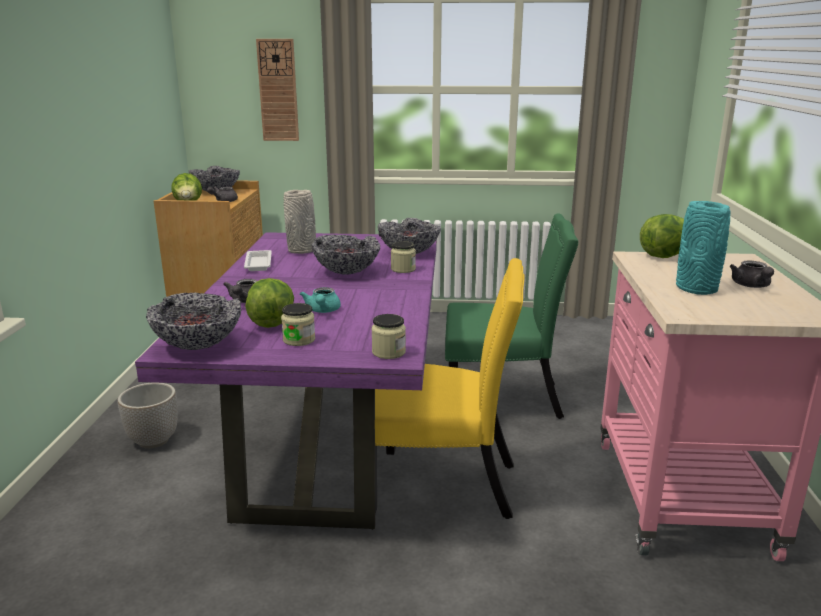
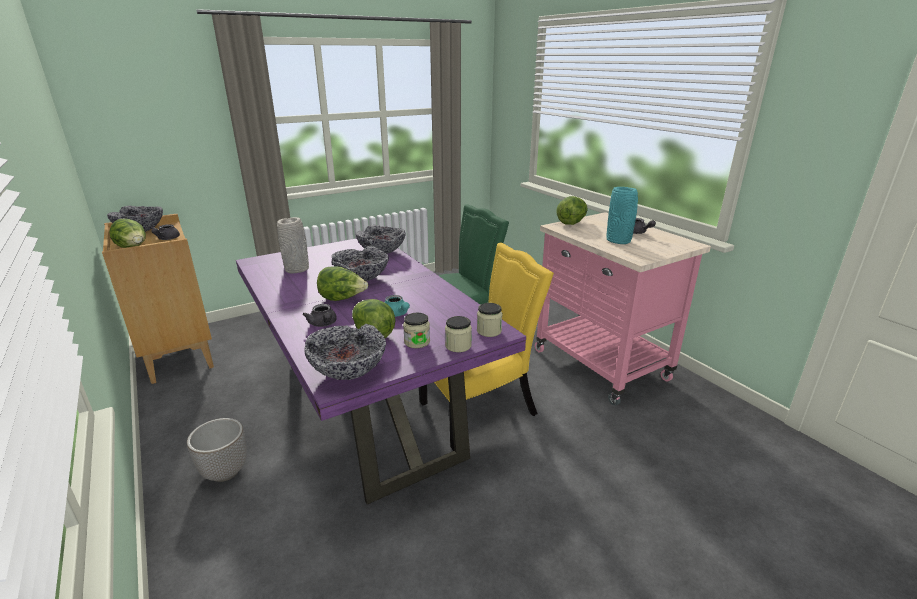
camera: 35 degrees left, 5 degrees up
white tray [244,250,272,271] -> none
wall clock [256,39,299,141] -> none
jar [391,241,416,273] -> jar moved to [445,316,472,352]
none -> lettuce [317,266,368,301]

